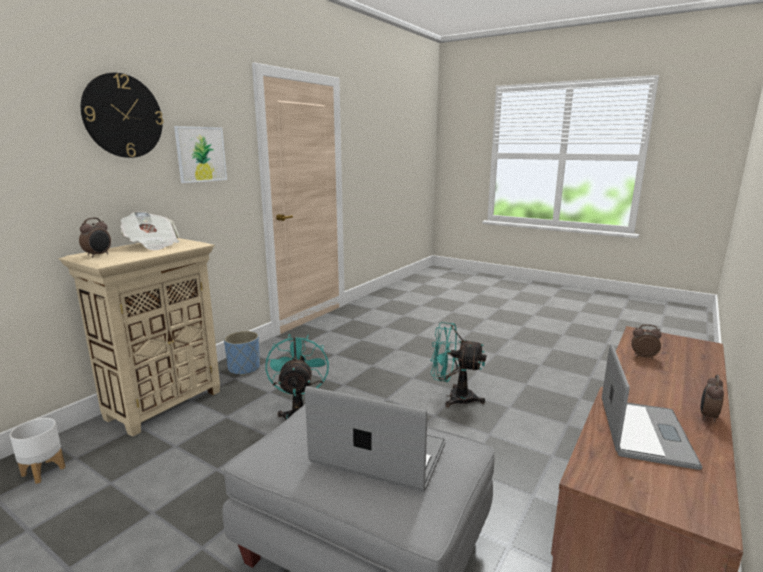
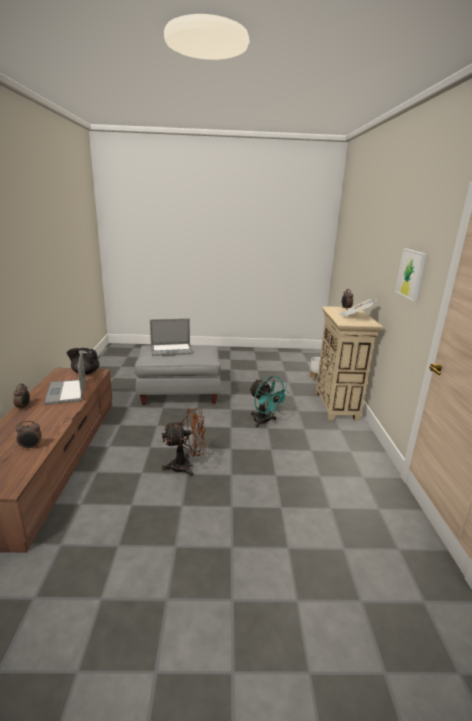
camera: 145 degrees right, 5 degrees up
wall clock [81,73,163,158] -> none
blue planter [224,331,260,376] -> none
turquoise fan [430,322,486,407] -> brown fan [161,408,207,476]
none -> black teapot [67,348,99,375]

